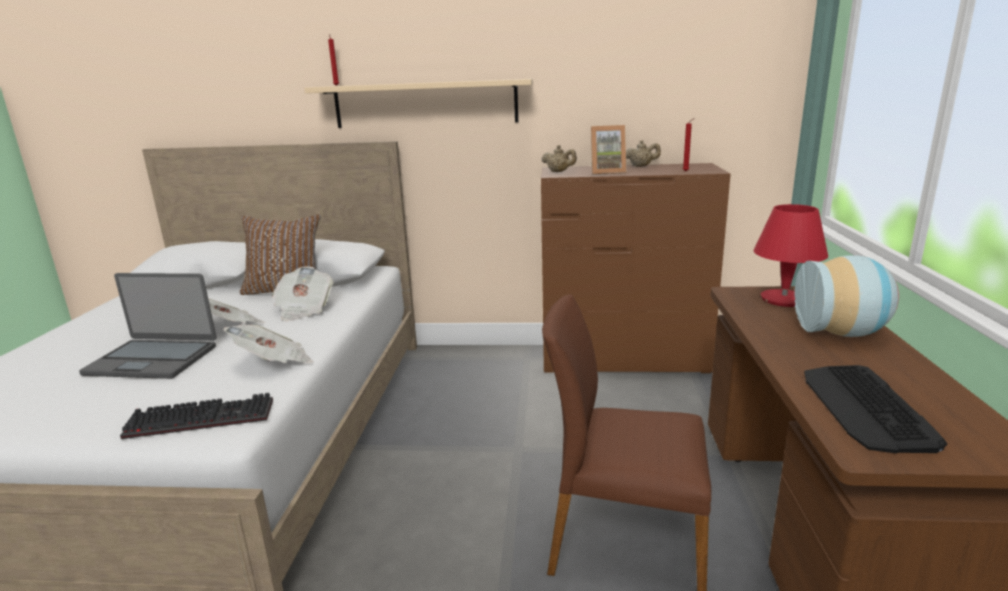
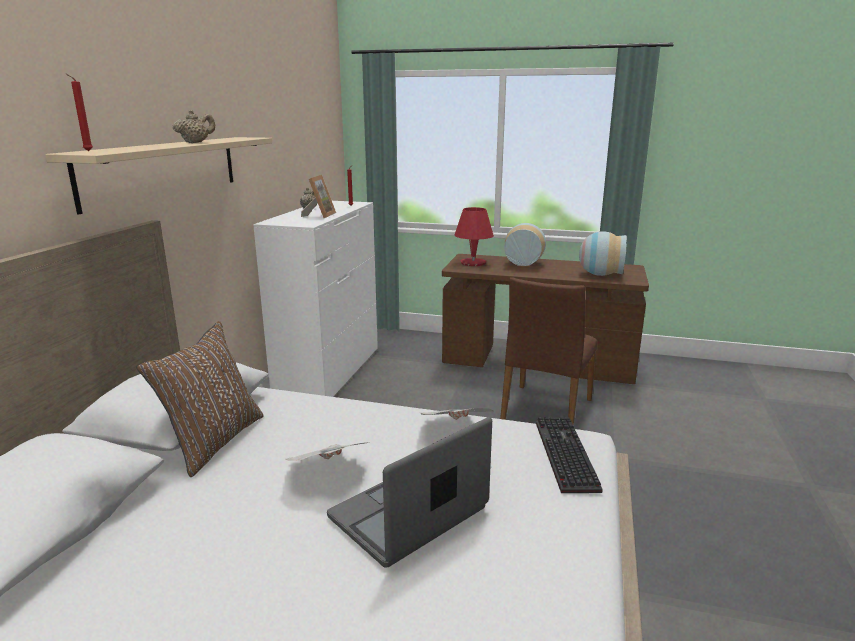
camera: 80 degrees left, 0 degrees up
laptop [79,273,217,379] -> laptop turned 150 degrees counterclockwise [327,417,492,568]
newspaper [272,266,333,321] -> none
brown dresser [541,163,731,373] -> white dresser [253,201,378,397]
beige teapot [542,145,577,172] -> beige teapot moved to [173,110,215,143]
keyboard [804,365,947,453] -> vase [579,231,627,276]

